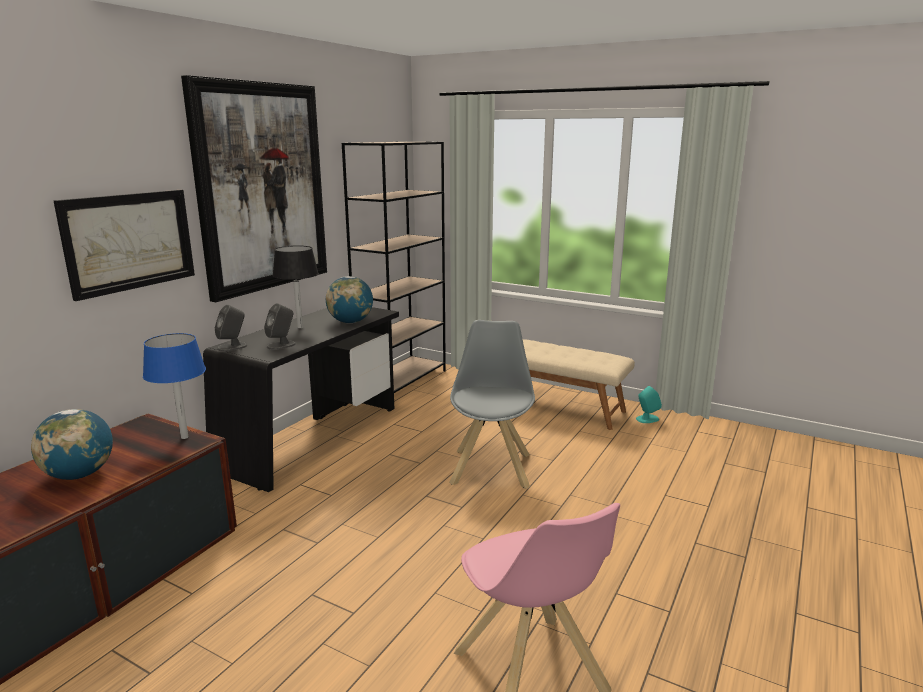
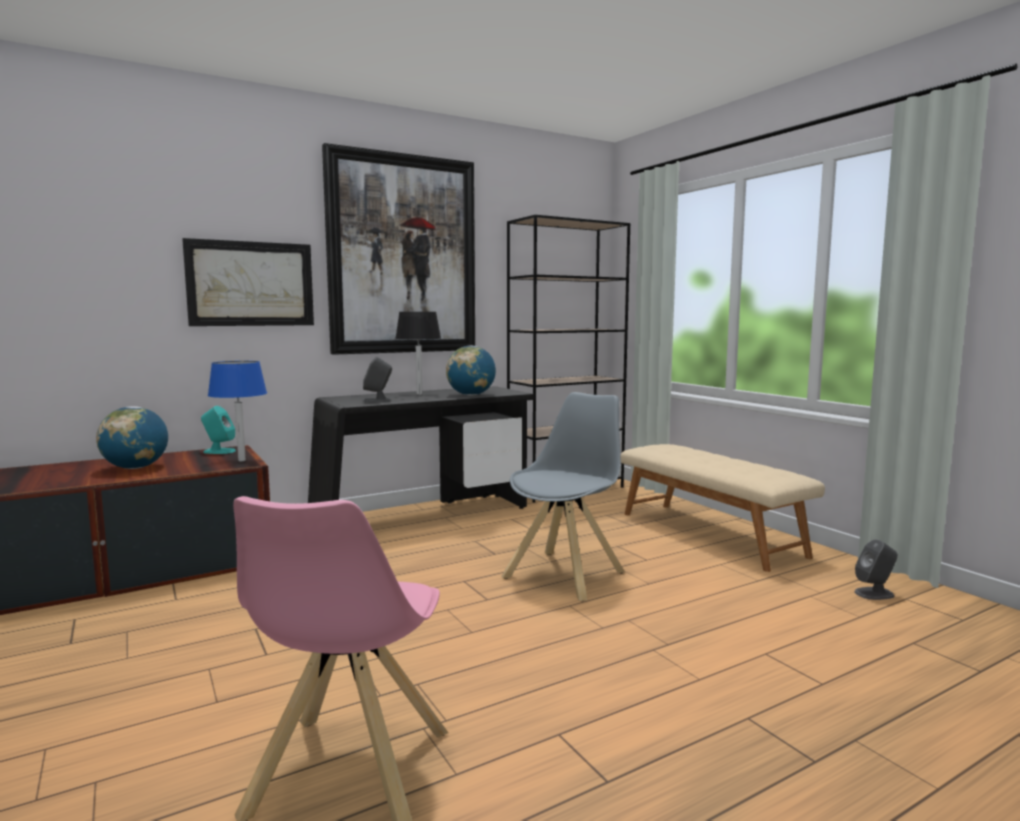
camera: 30 degrees right, 10 degrees down
grey speaker [215,305,247,352] -> grey speaker moved to [854,539,898,600]
turquoise speaker [636,386,662,423] -> turquoise speaker moved to [201,406,236,454]

